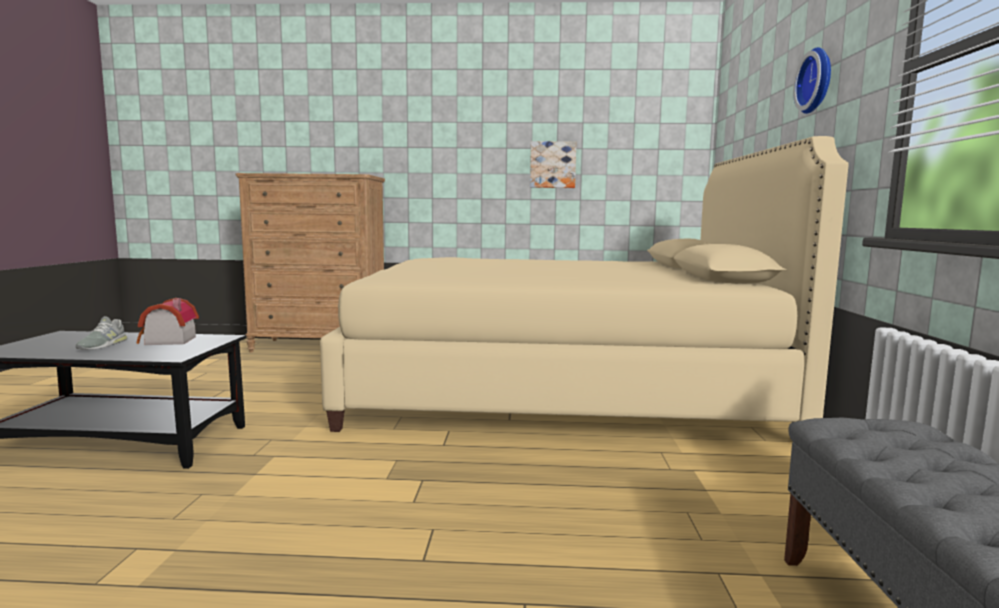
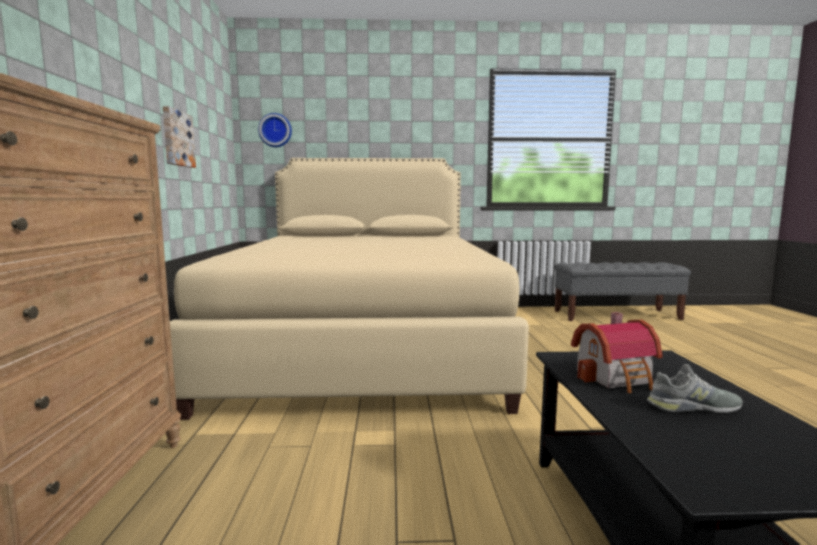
camera: 95 degrees left, 0 degrees up
wall clock [793,47,831,114] -> wall clock moved to [258,113,292,147]

